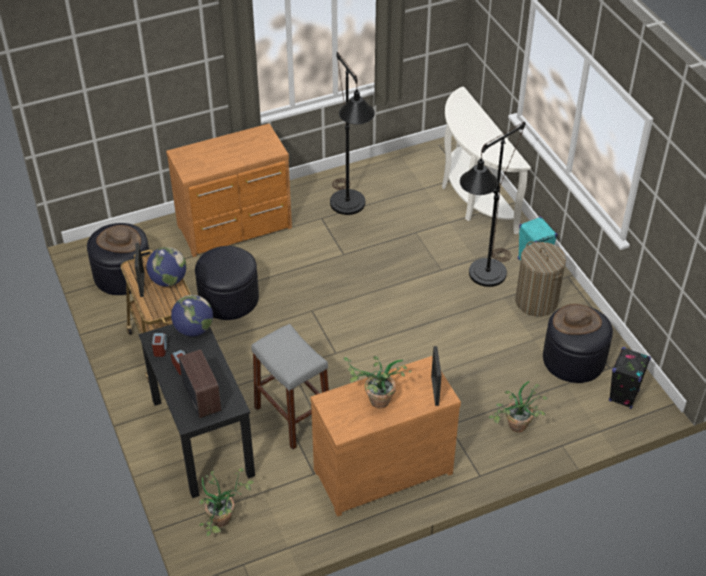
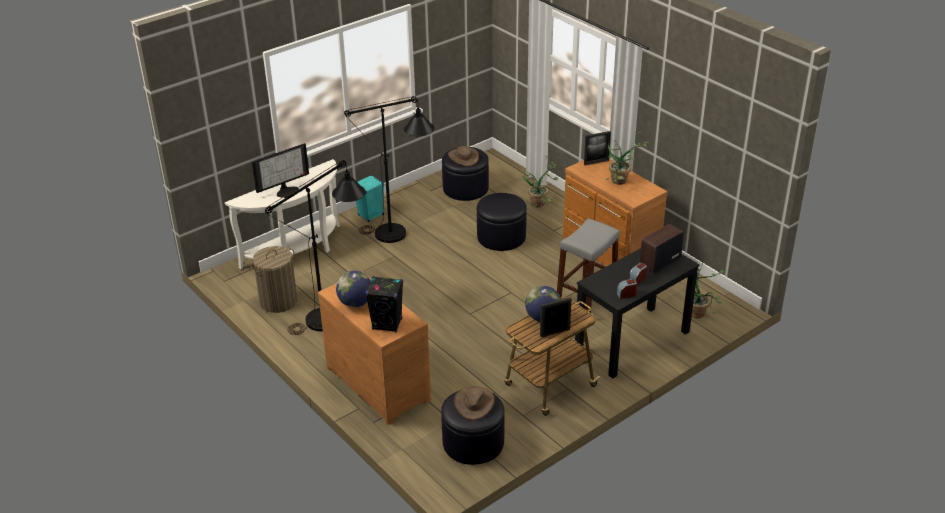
camera: 105 degrees left, 10 degrees down
globe [171,295,213,336] -> globe moved to [336,271,371,307]
black ottoman [195,246,259,320] -> black ottoman moved to [477,193,527,251]
laundry basket [515,241,566,317] -> laundry basket moved to [251,246,297,313]
black speaker [609,347,651,409] -> black speaker moved to [365,276,403,333]
none -> monitor [252,143,309,198]

